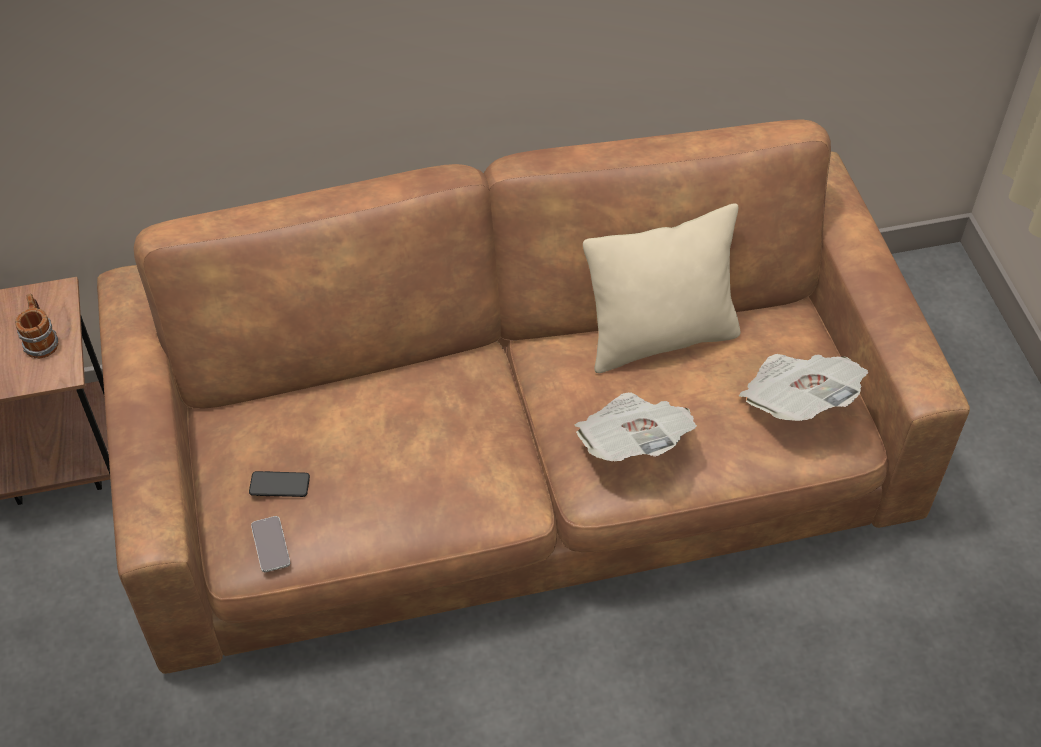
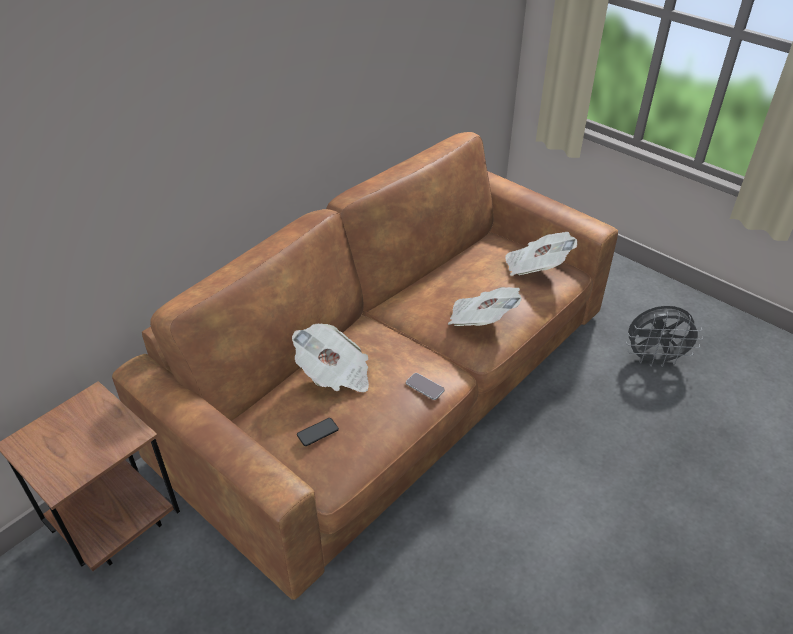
camera: 35 degrees left, 10 degrees down
mug [15,294,59,359] -> none
phone [251,516,290,572] -> phone moved to [406,373,445,400]
beige pillow [583,204,740,373] -> none
none -> newspaper [292,324,369,392]
none -> grey fan [626,306,703,367]

